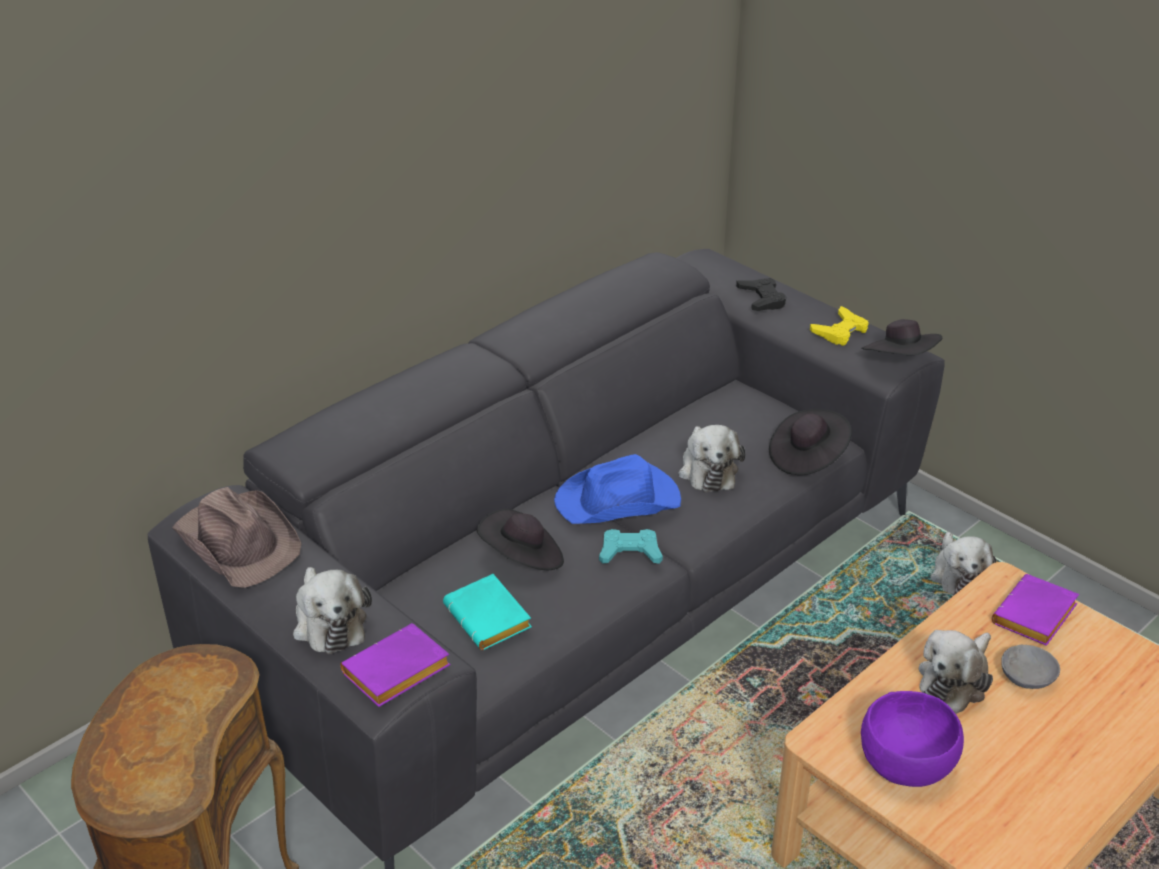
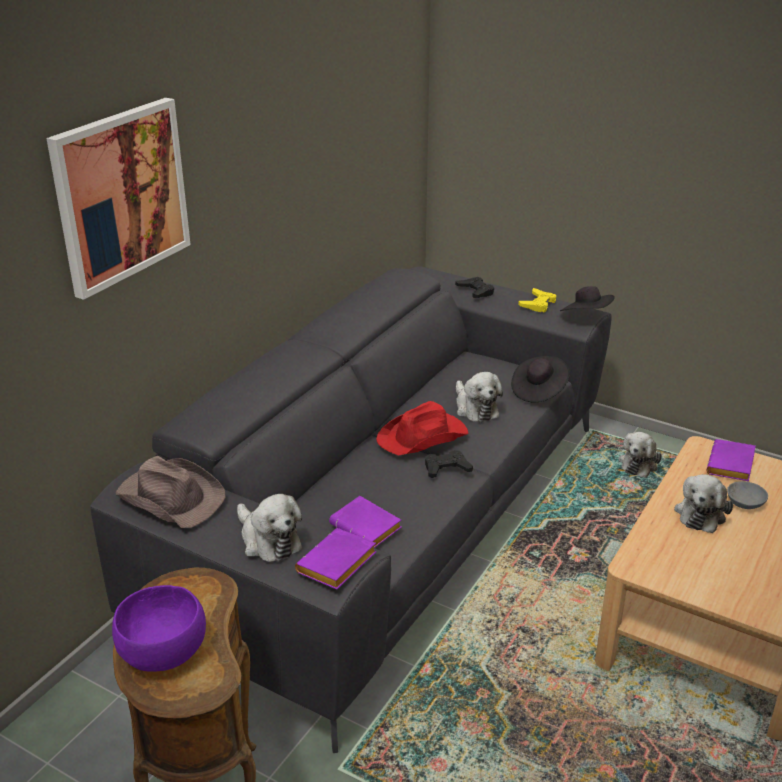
camera: 15 degrees left, 5 degrees down
turquoise book [443,574,532,650] -> purple book [329,496,402,548]
black hat [477,509,564,570] -> none
blue hat [554,454,681,524] -> red hat [376,401,469,456]
turquoise game controller [599,529,663,564] -> black game controller [425,450,473,478]
purple bowl [861,691,964,787] -> purple bowl moved to [112,585,206,672]
plush toy [930,532,996,595] -> plush toy turned 45 degrees clockwise [619,432,662,477]
none -> picture [46,98,191,300]

